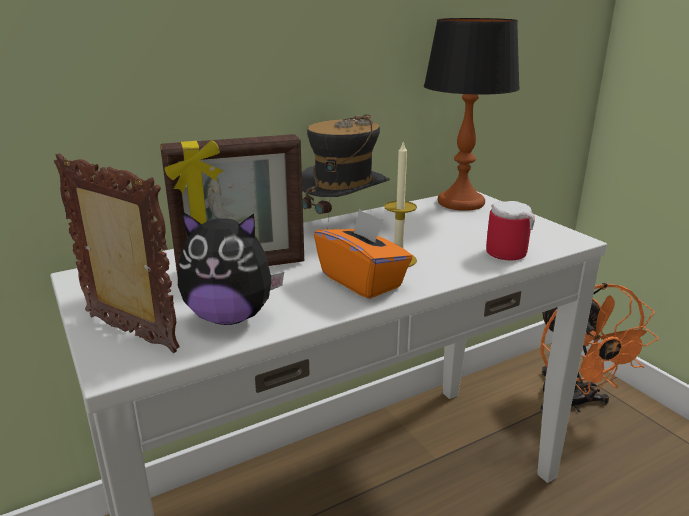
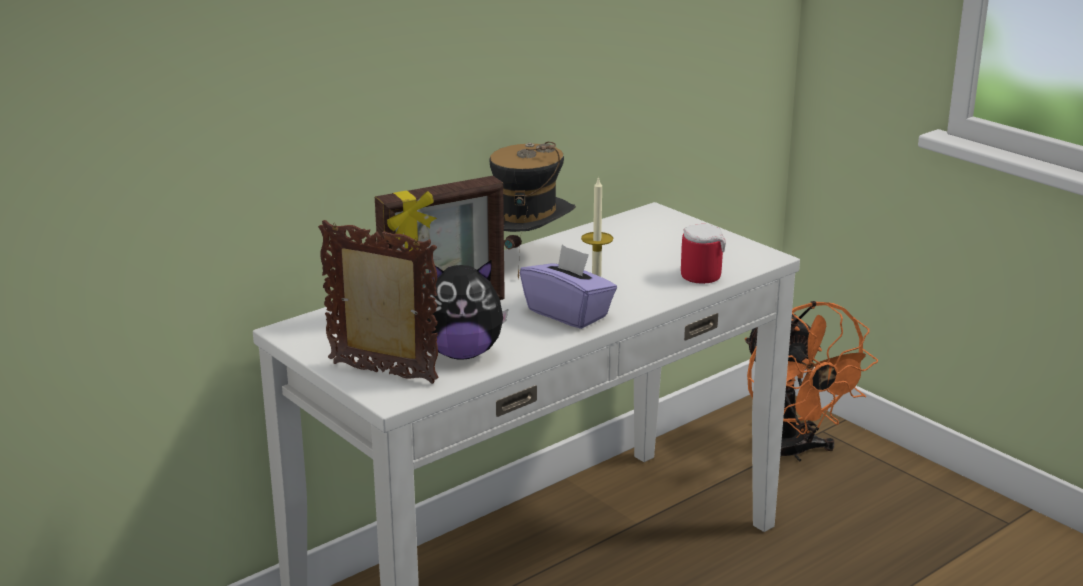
camera: 10 degrees left, 0 degrees up
orange tissue box [314,209,413,299] -> purple tissue box [520,245,617,329]
table lamp [424,18,520,211] -> none

